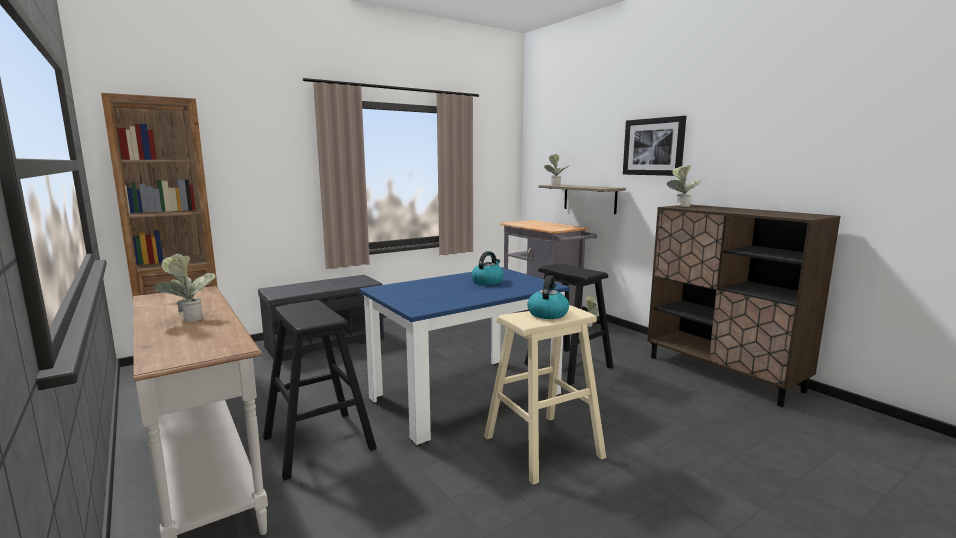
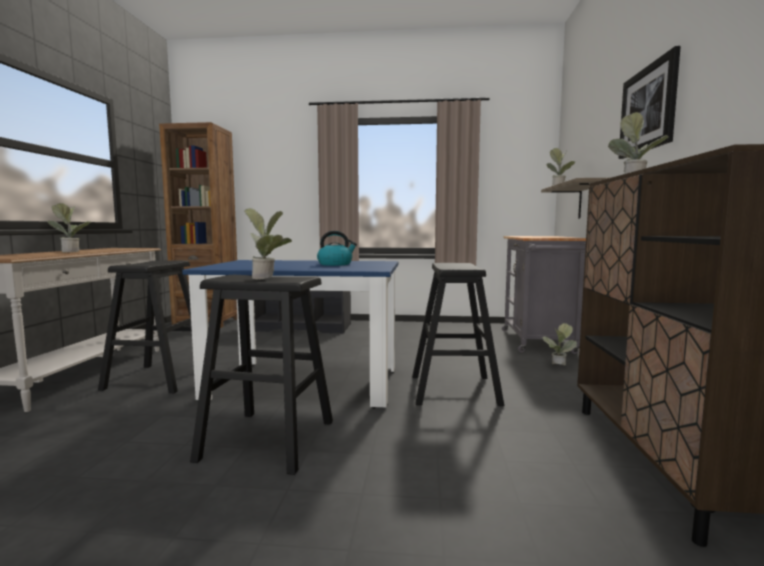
camera: 40 degrees right, 5 degrees down
beige stool [484,305,606,485] -> black stool [190,275,333,475]
kettle [527,275,569,319] -> potted plant [244,208,292,280]

